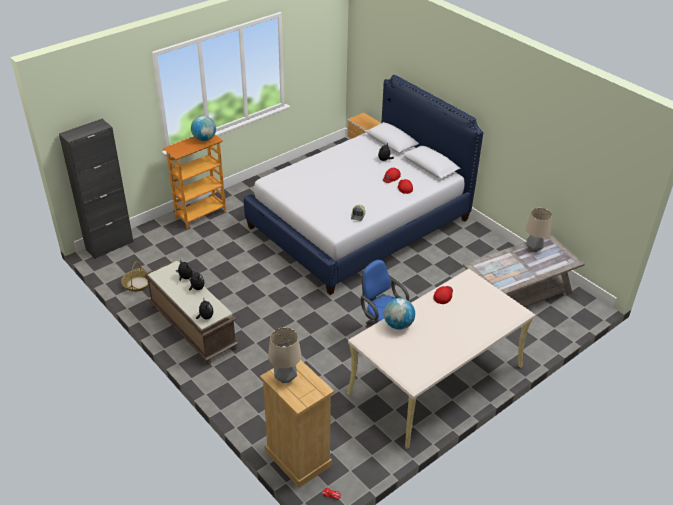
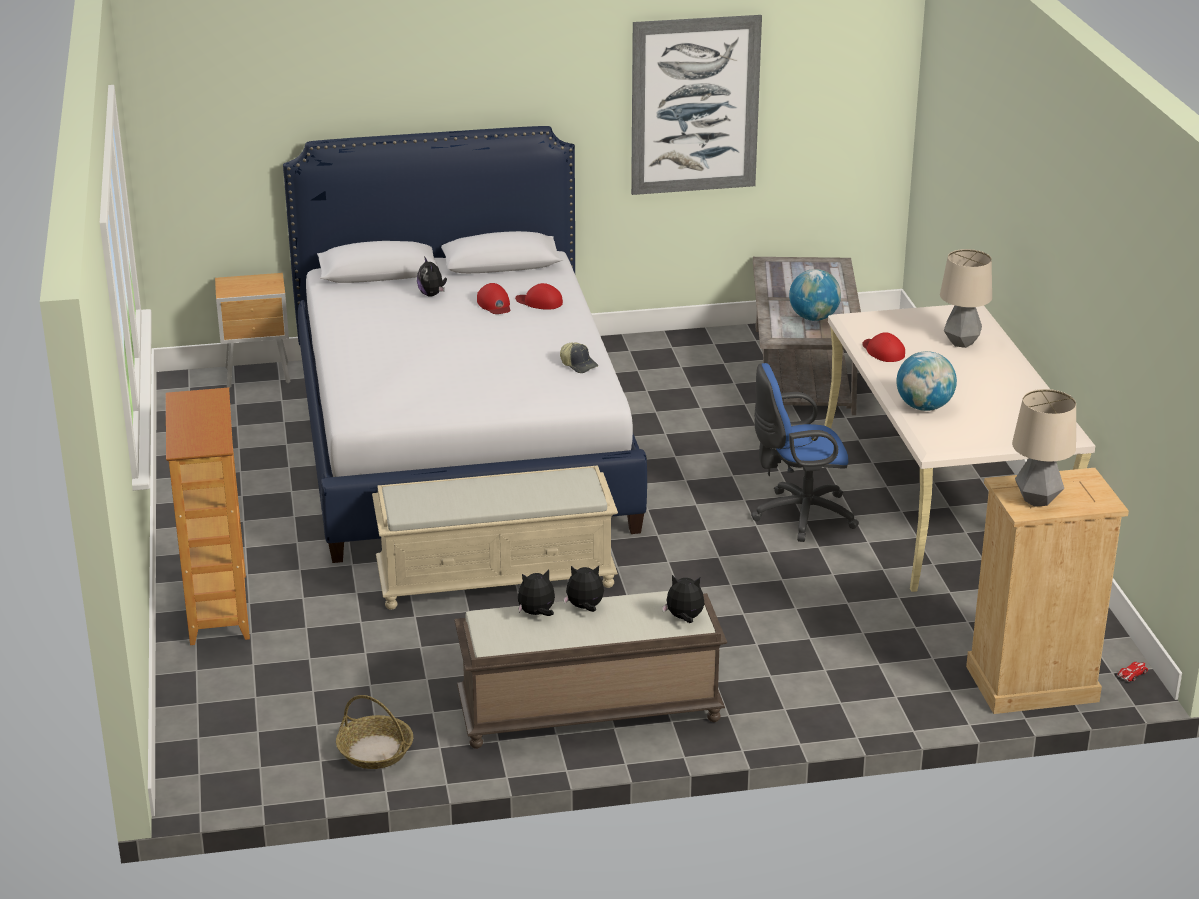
camera: 60 degrees left, 10 degrees down
black cabinet [59,119,133,259] -> none
globe [191,116,216,141] -> globe moved to [789,269,841,321]
table lamp [526,208,552,252] -> table lamp moved to [940,249,992,348]
none -> beige bench [372,465,618,610]
none -> picture [631,15,762,195]

